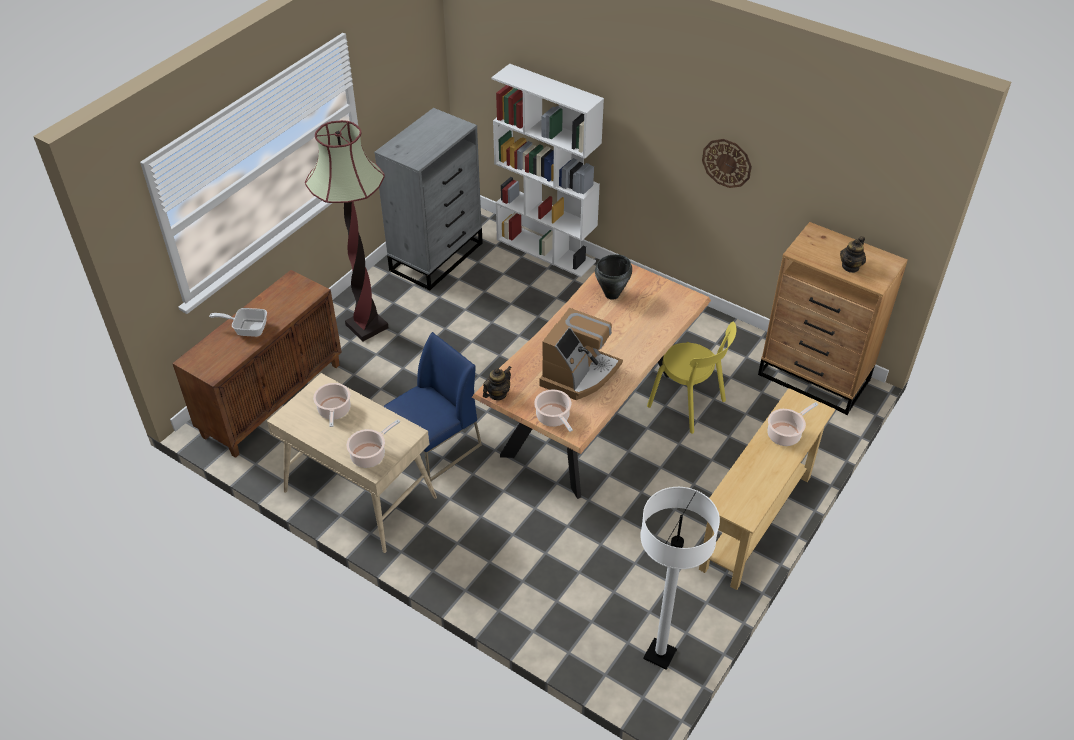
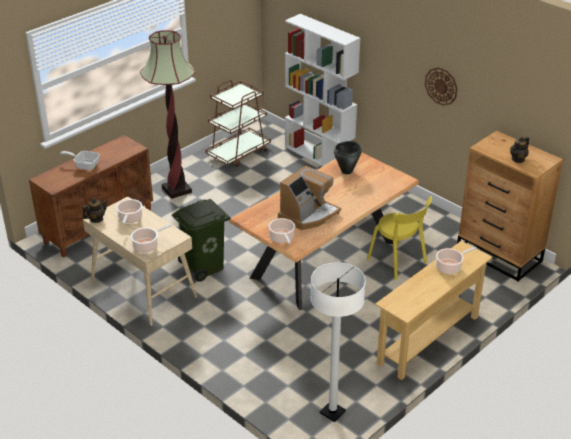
camera: 10 degrees right, 10 degrees down
grey dresser [374,108,483,290] -> brown cart [205,80,271,167]
blue chair [383,332,482,481] -> green trash can [172,199,231,282]
teapot [483,366,512,400] -> teapot moved to [82,198,108,223]

